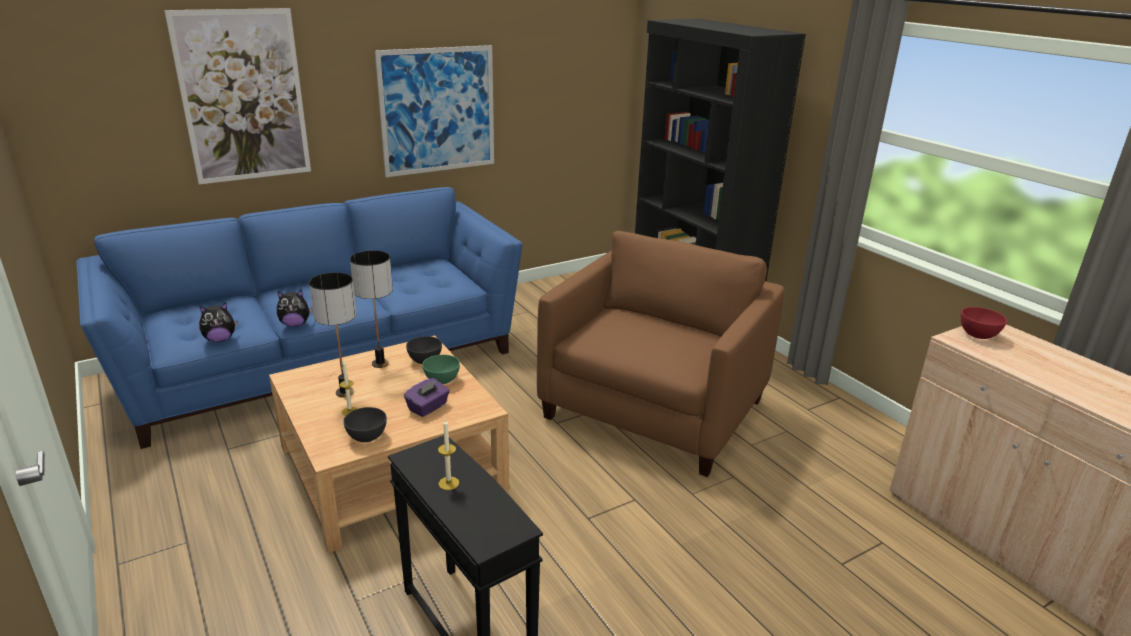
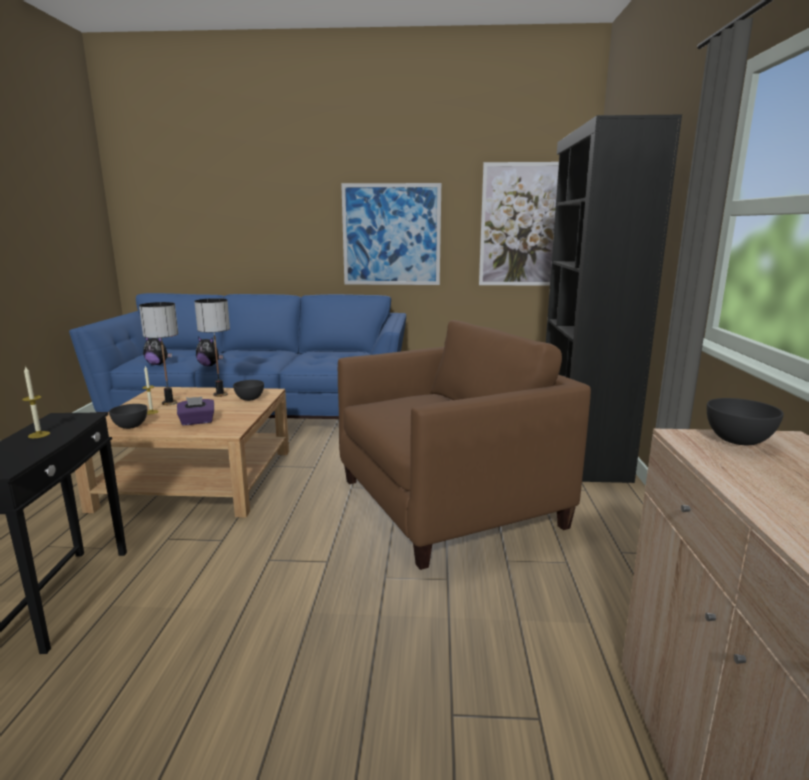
camera: 35 degrees right, 10 degrees down
picture [164,8,311,184] -> picture moved to [479,162,559,286]
green bowl [423,355,460,384] -> none
red bowl [961,307,1007,339] -> grey bowl [707,398,784,445]

